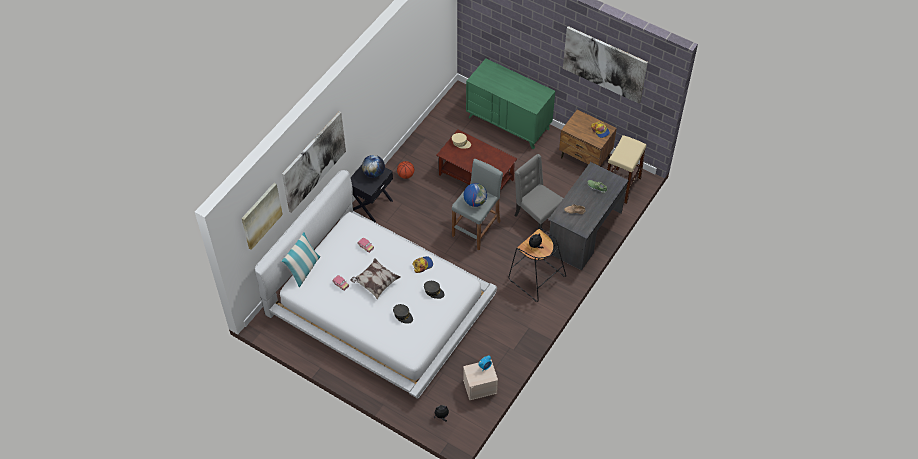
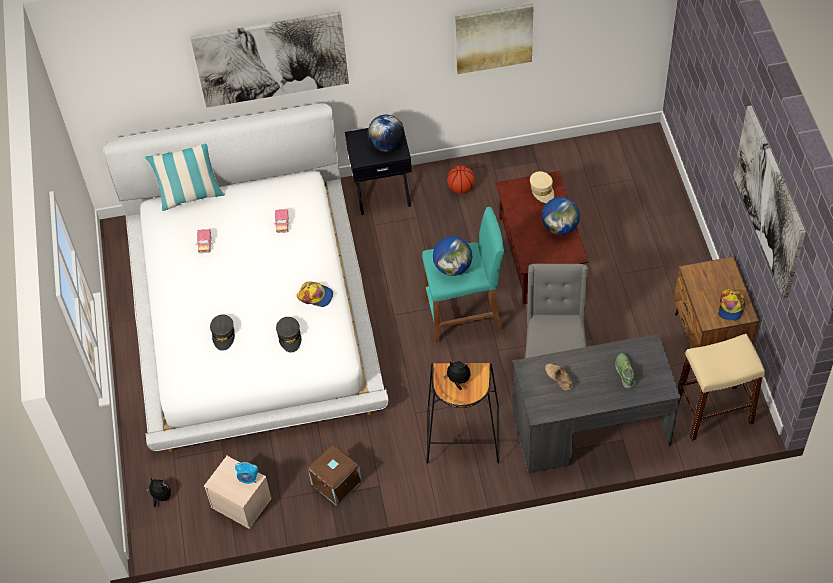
camera: 50 degrees right, 0 degrees up
picture [241,183,283,250] -> picture moved to [455,3,533,74]
pillow [350,258,401,299] -> none
grey stool [452,159,503,250] -> turquoise stool [422,207,504,344]
green dresser [466,58,555,150] -> none
none -> brown storage box [308,444,362,506]
none -> globe [542,197,580,235]

